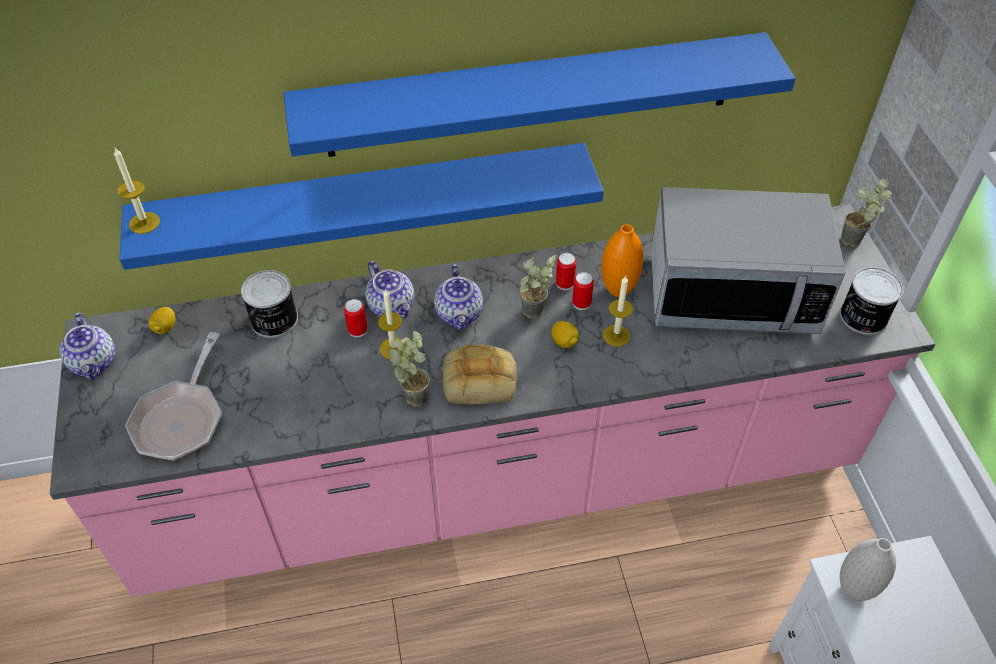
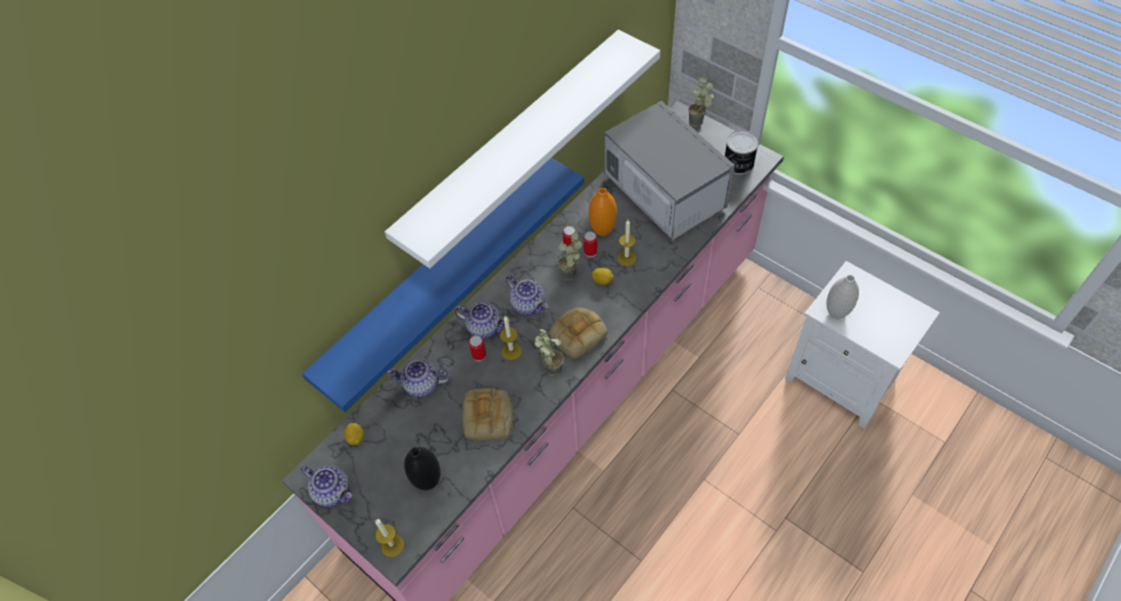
camera: 35 degrees left, 5 degrees up
candle [114,148,160,234] -> candle moved to [375,519,404,557]
frying pan [125,332,222,461] -> black vase [404,447,441,490]
can [241,270,298,338] -> teapot [388,359,450,397]
blue shelf [284,32,796,157] -> white shelf [385,30,660,268]
microwave [651,187,846,334] -> microwave turned 90 degrees counterclockwise [604,101,735,240]
none -> bread [462,388,513,440]

